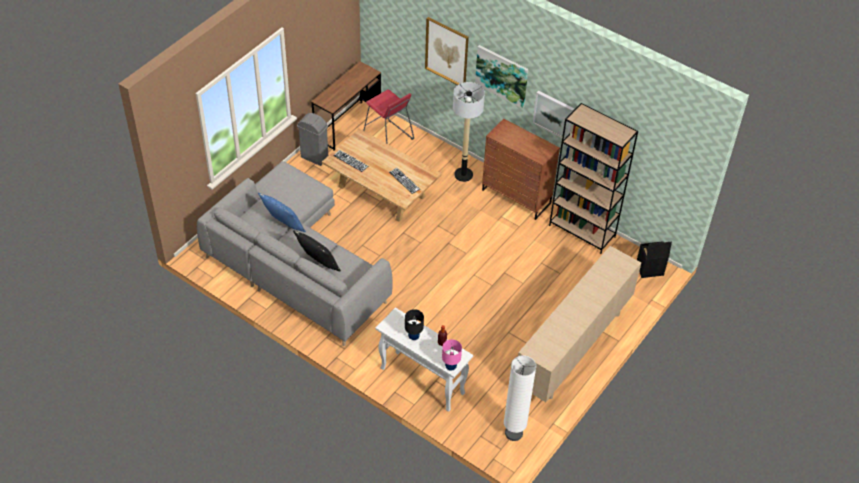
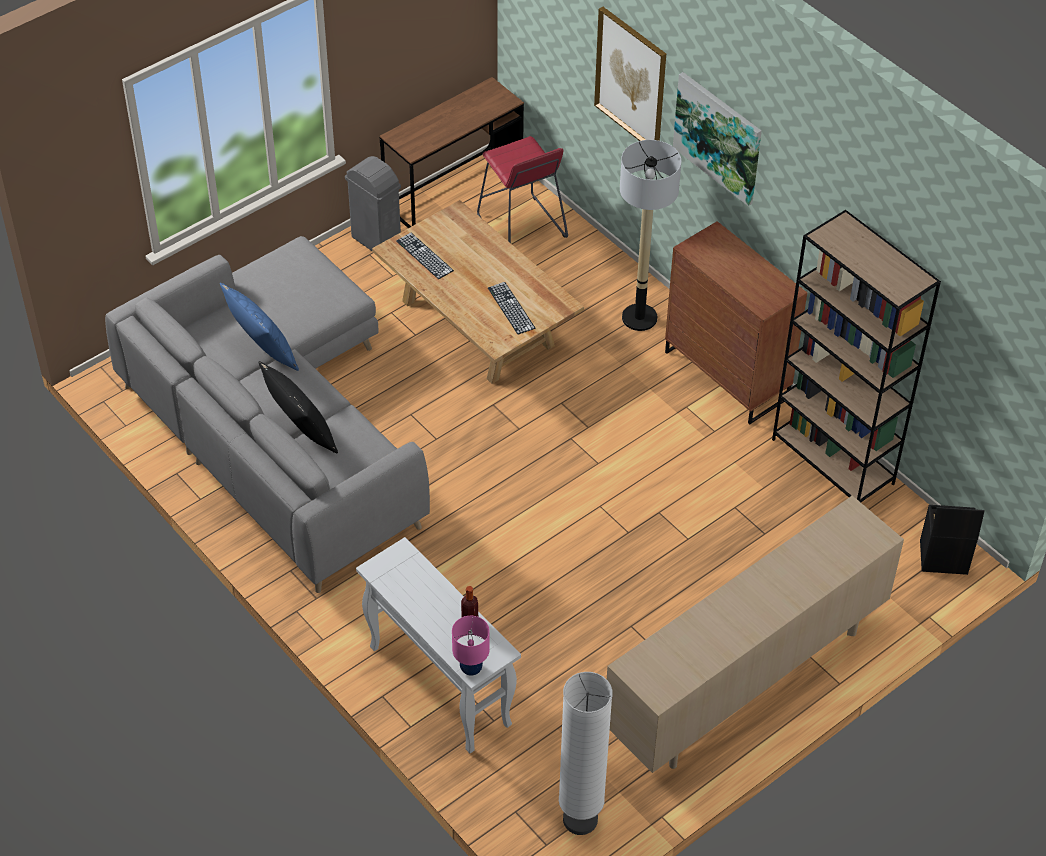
camera: 15 degrees right, 0 degrees up
black table lamp [405,309,424,340] -> none
picture [533,91,574,139] -> none

